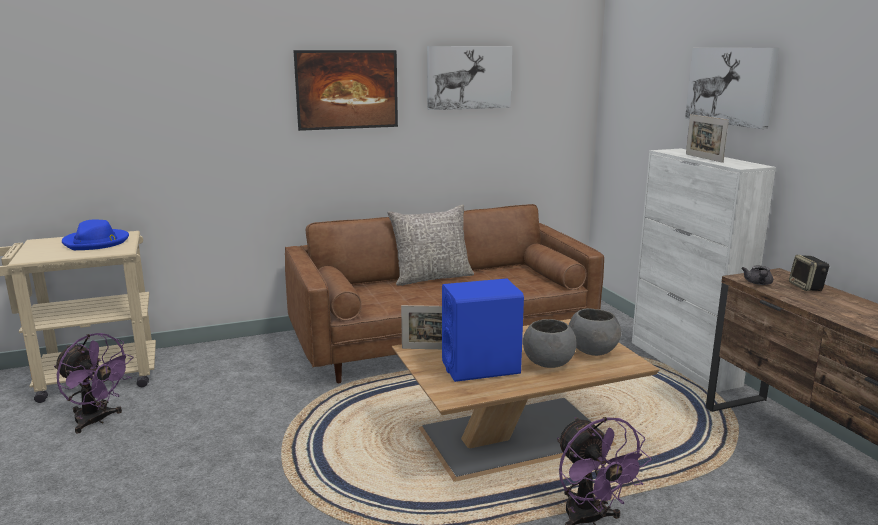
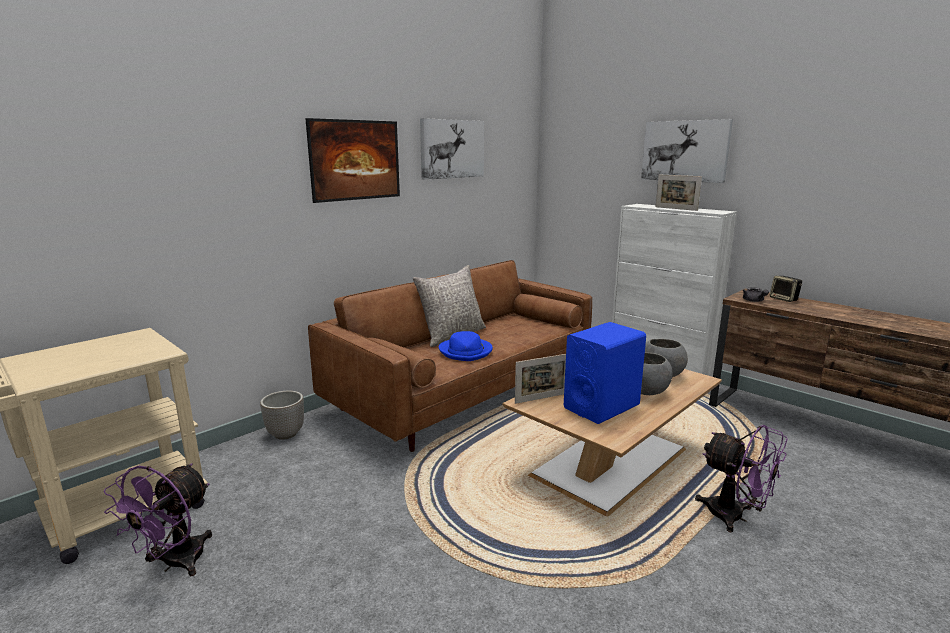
camera: 25 degrees left, 0 degrees up
purple fan [54,333,134,434] -> purple fan turned 105 degrees clockwise [104,463,212,576]
blue hat [62,219,129,250] -> blue hat moved to [439,331,493,361]
none -> planter [260,391,304,440]

